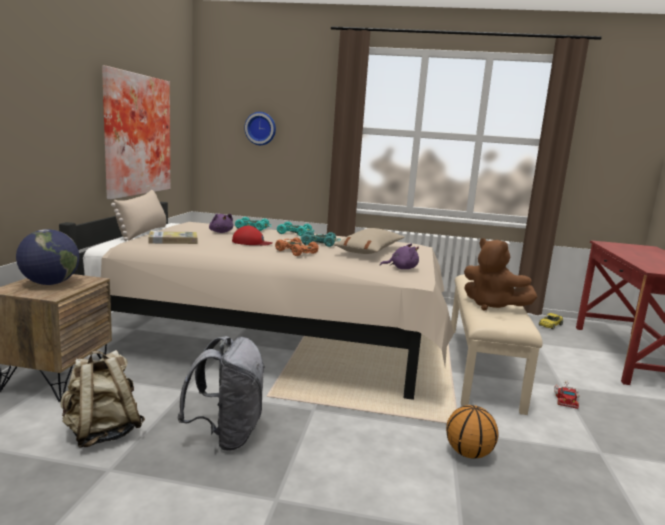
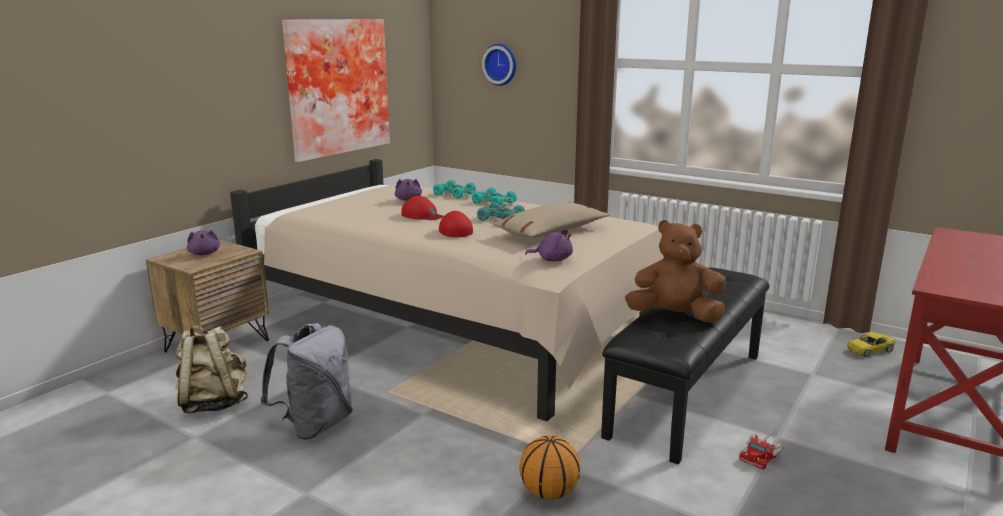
camera: 25 degrees right, 5 degrees up
globe [16,229,79,285] -> purple plush toy [187,230,220,255]
beige pillow [111,190,166,241] -> none
book [149,231,197,244] -> none
orange toy car [275,237,318,256] -> red cap [439,211,473,237]
beige bench [451,274,543,415] -> black bench [601,267,769,465]
brown plush toy [464,238,537,310] -> brown plush toy turned 120 degrees clockwise [625,220,726,323]

